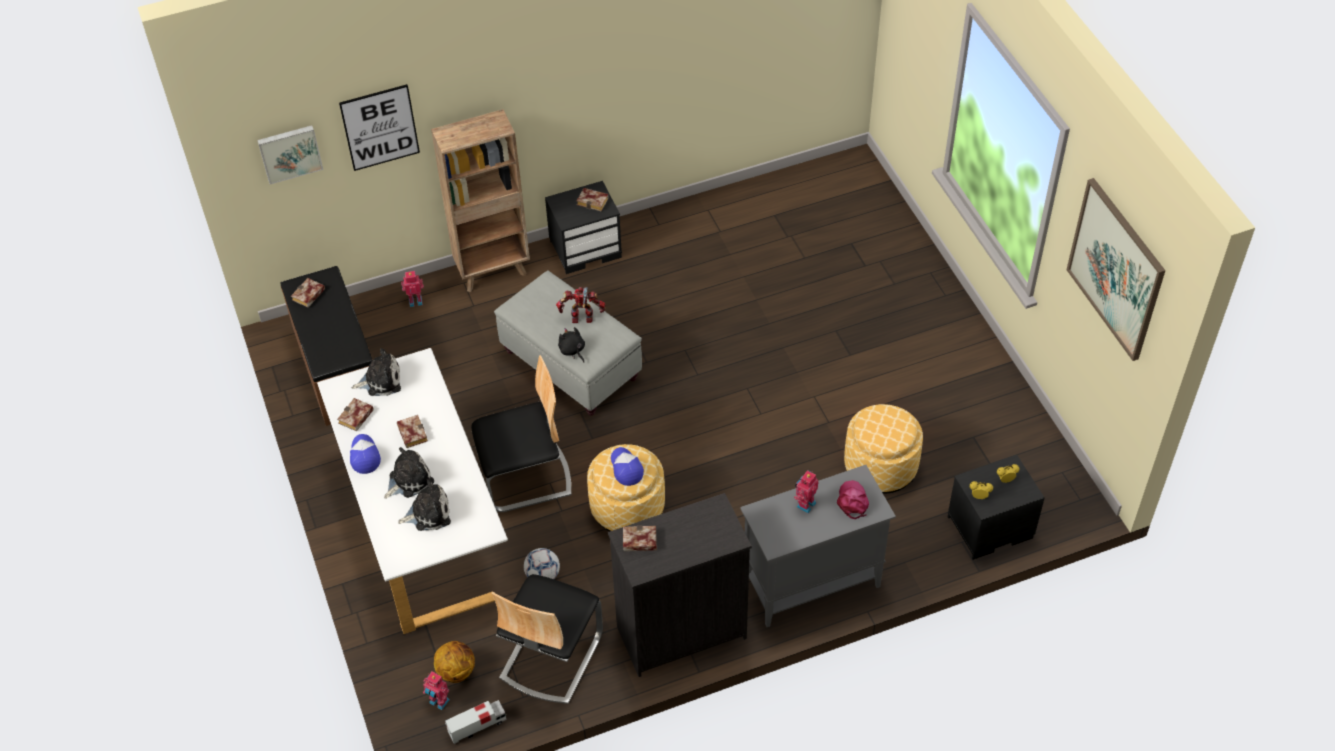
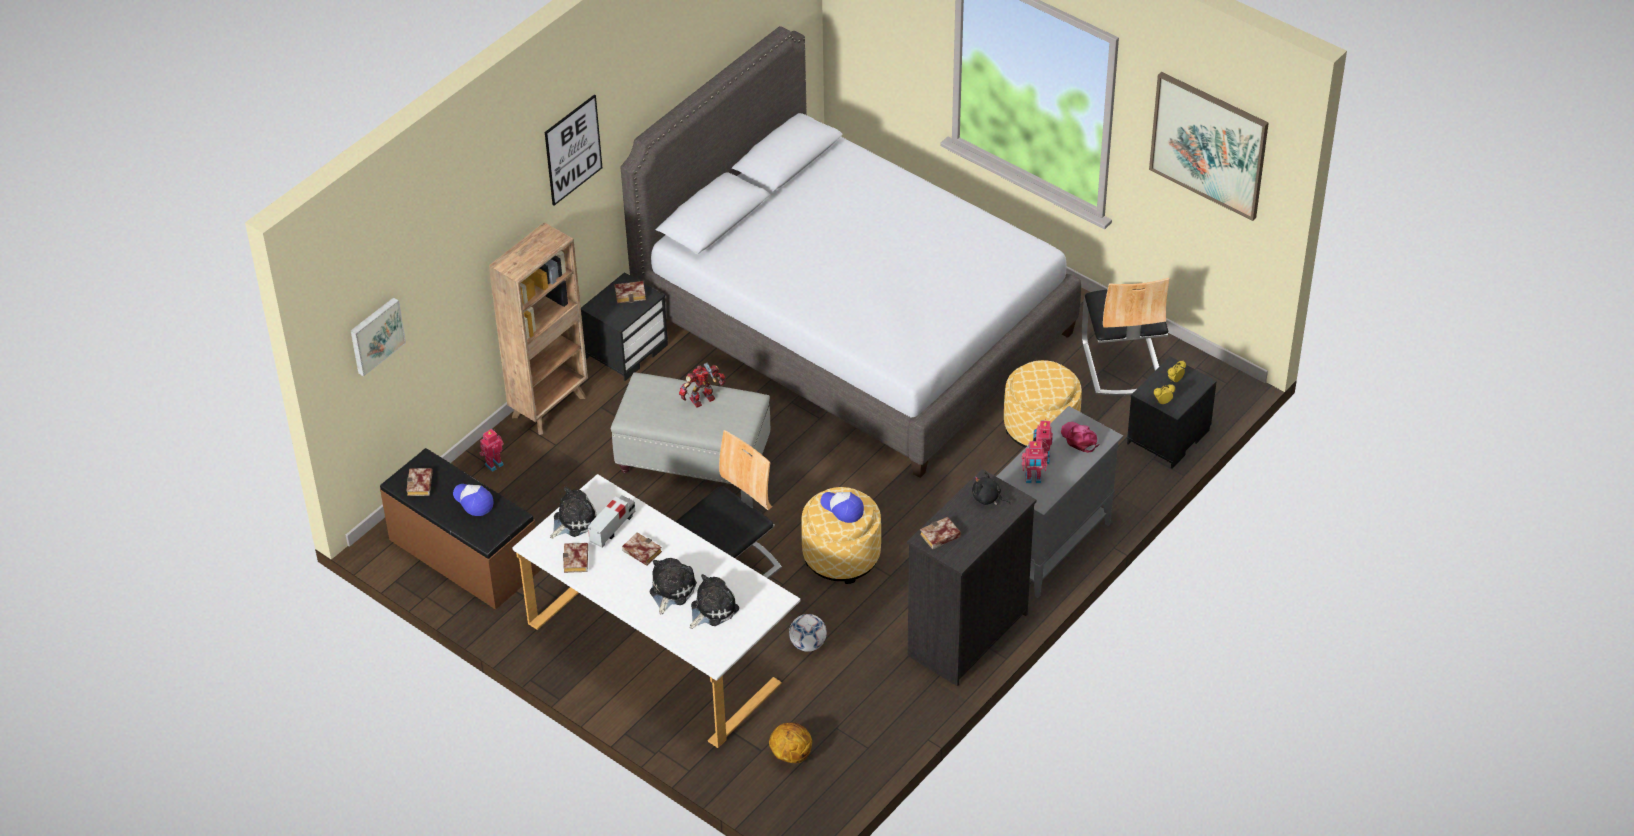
camera: 30 degrees left, 5 degrees down
picture [339,84,420,171] -> picture moved to [545,95,602,206]
cap [350,434,381,474] -> cap moved to [453,484,493,516]
toy robot [423,672,450,710] -> toy robot moved to [1022,441,1048,483]
toy truck [445,700,506,744] -> toy truck moved to [588,495,635,548]
chair [492,574,603,704] -> chair moved to [1082,278,1169,396]
black plush toy [558,327,585,363] -> black plush toy moved to [972,471,1010,505]
none -> grey bed [620,26,1081,478]

